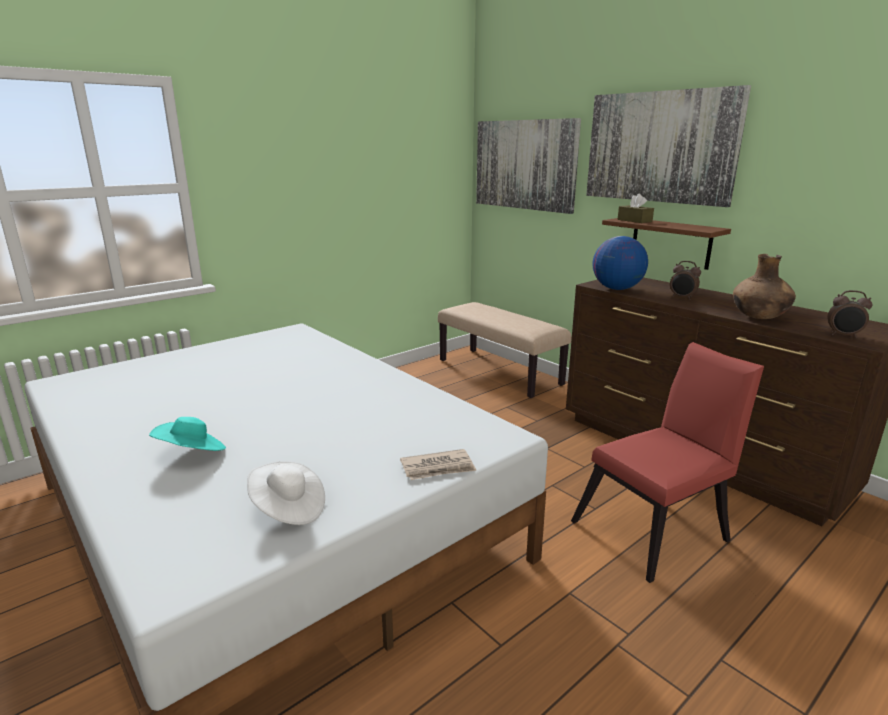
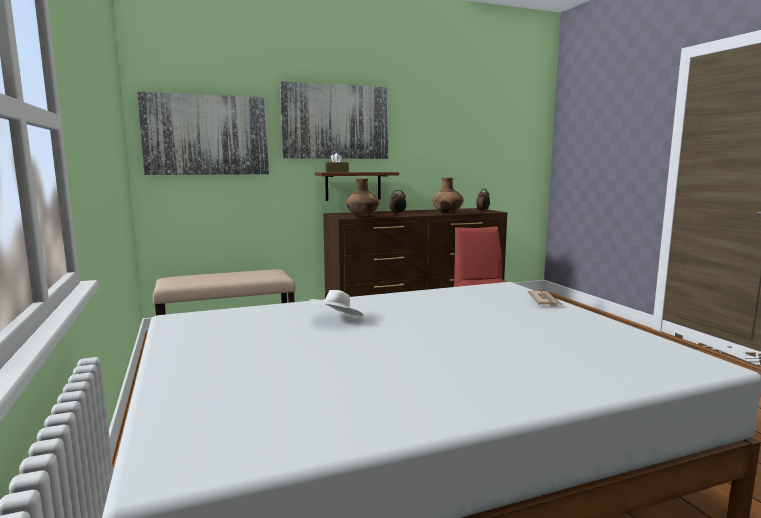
camera: 70 degrees left, 10 degrees down
turquoise hat [149,417,226,451] -> none
white hat [247,461,325,525] -> white hat moved to [309,290,364,317]
globe [593,236,648,290] -> brown vase [346,179,379,217]

